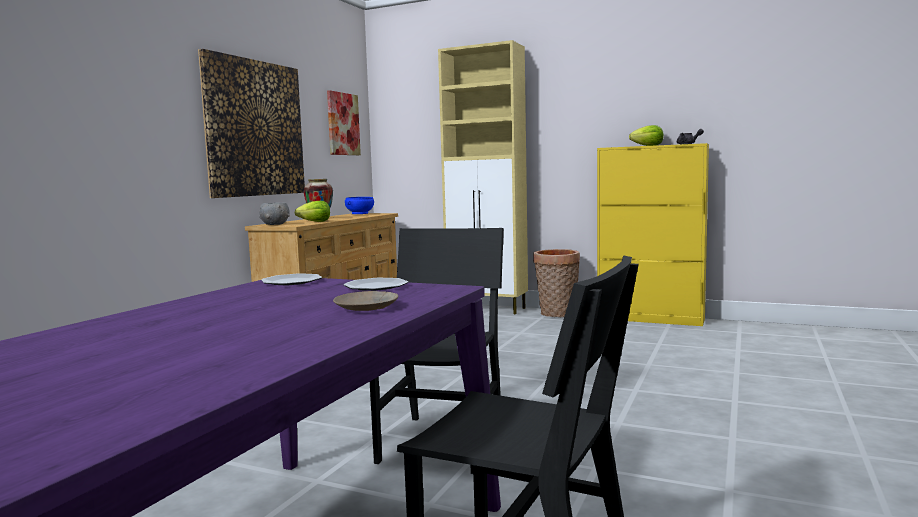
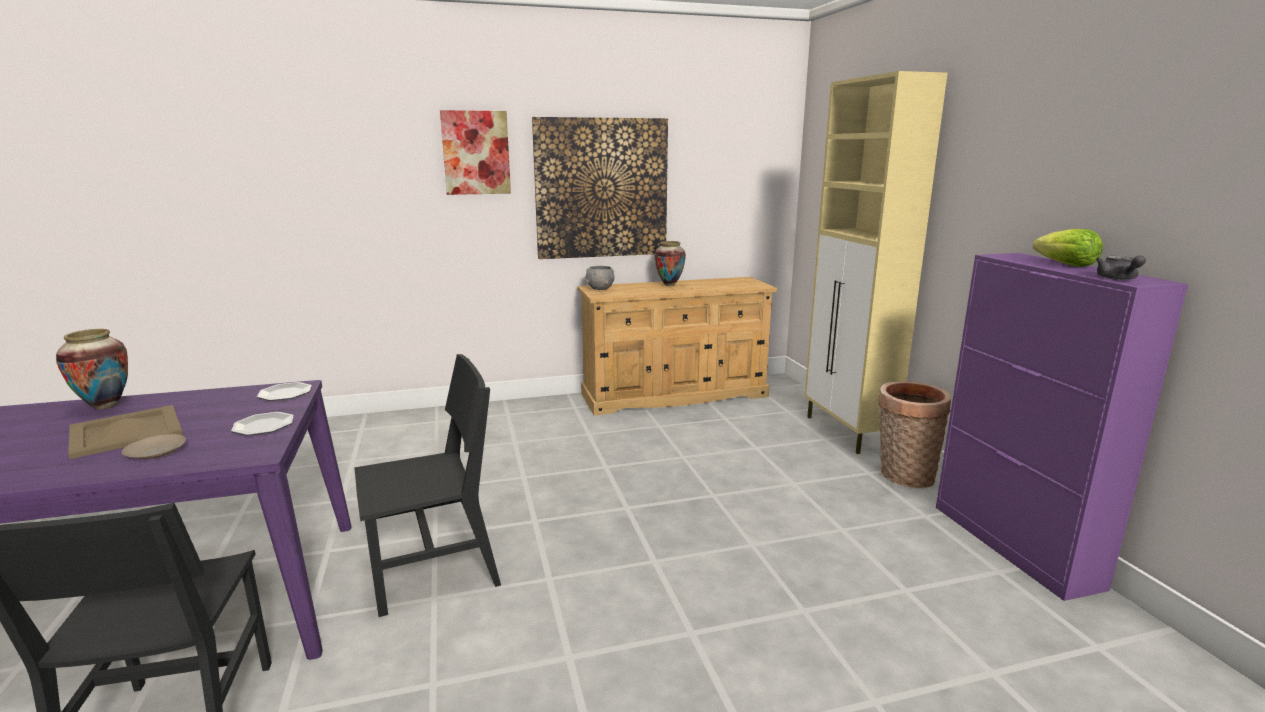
camera: 50 degrees right, 10 degrees up
lettuce [295,201,330,222] -> none
picture [327,90,361,155] -> picture moved to [440,110,511,195]
blue bowl [345,197,374,214] -> none
yellow cabinet [597,143,709,326] -> purple cabinet [936,253,1188,601]
none -> vase [56,329,128,410]
none -> beige tray [68,405,183,459]

